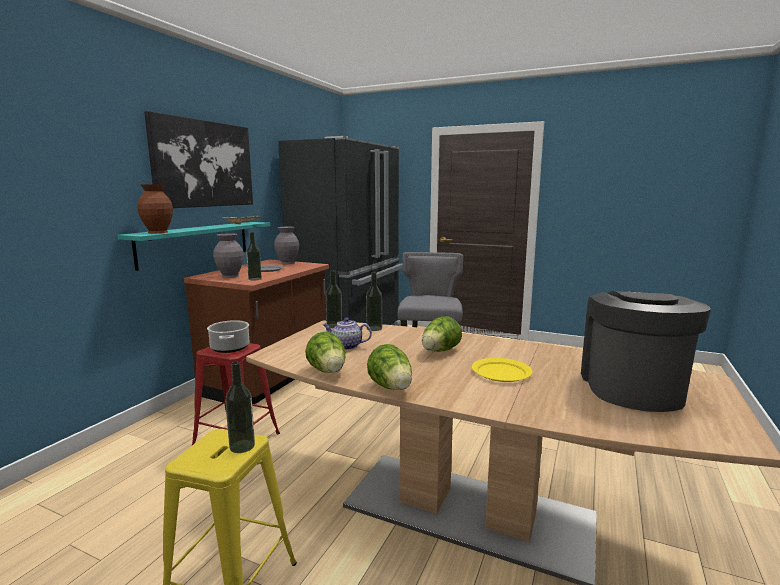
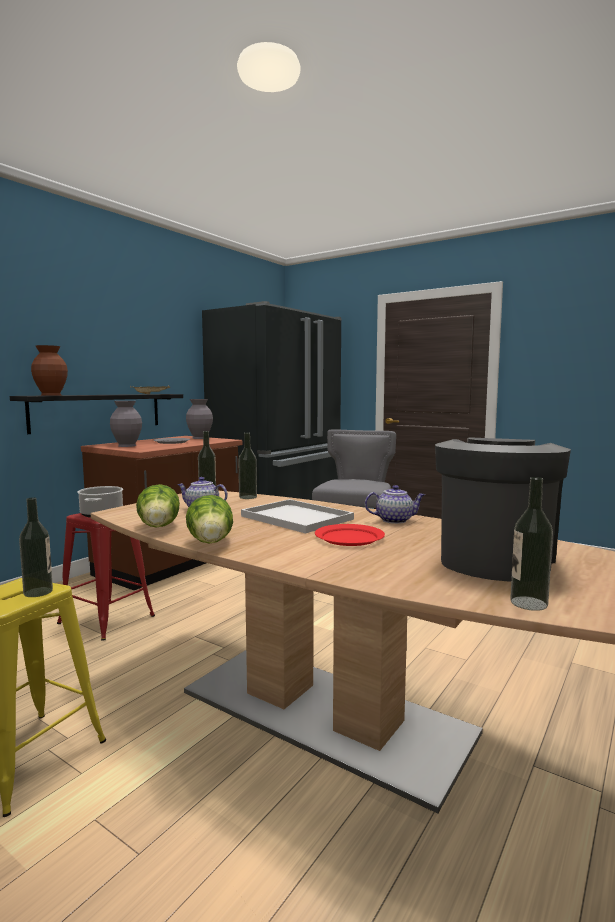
camera: 10 degrees right, 5 degrees down
turquoise shelf [117,222,270,271] -> black shelf [10,394,183,434]
picture [144,111,253,208] -> none
bottle [246,232,262,280] -> bottle moved to [510,477,553,611]
lettuce [422,316,462,352] -> white tray [241,499,354,533]
yellow plate [472,358,533,382] -> red plate [315,524,385,546]
none -> teapot [365,485,425,524]

